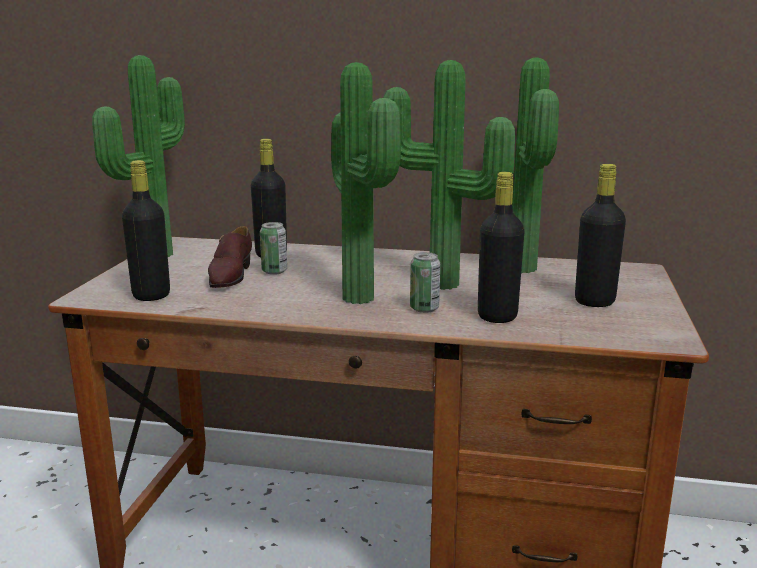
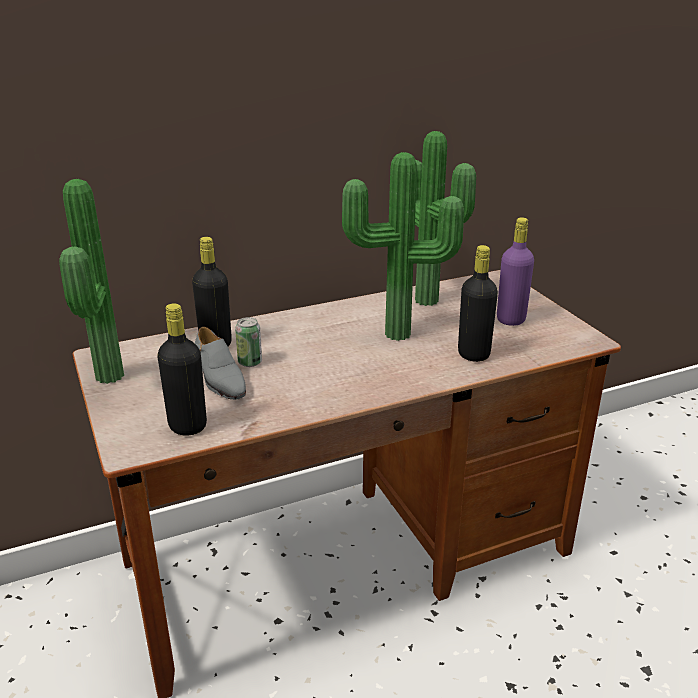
camera: 35 degrees left, 10 degrees up
brown shoe [208,226,252,288] -> grey shoe [195,327,246,400]
potted plant [331,62,401,304] -> none
can [410,252,440,313] -> none
black bottle [575,164,626,307] -> purple bottle [497,217,534,326]

